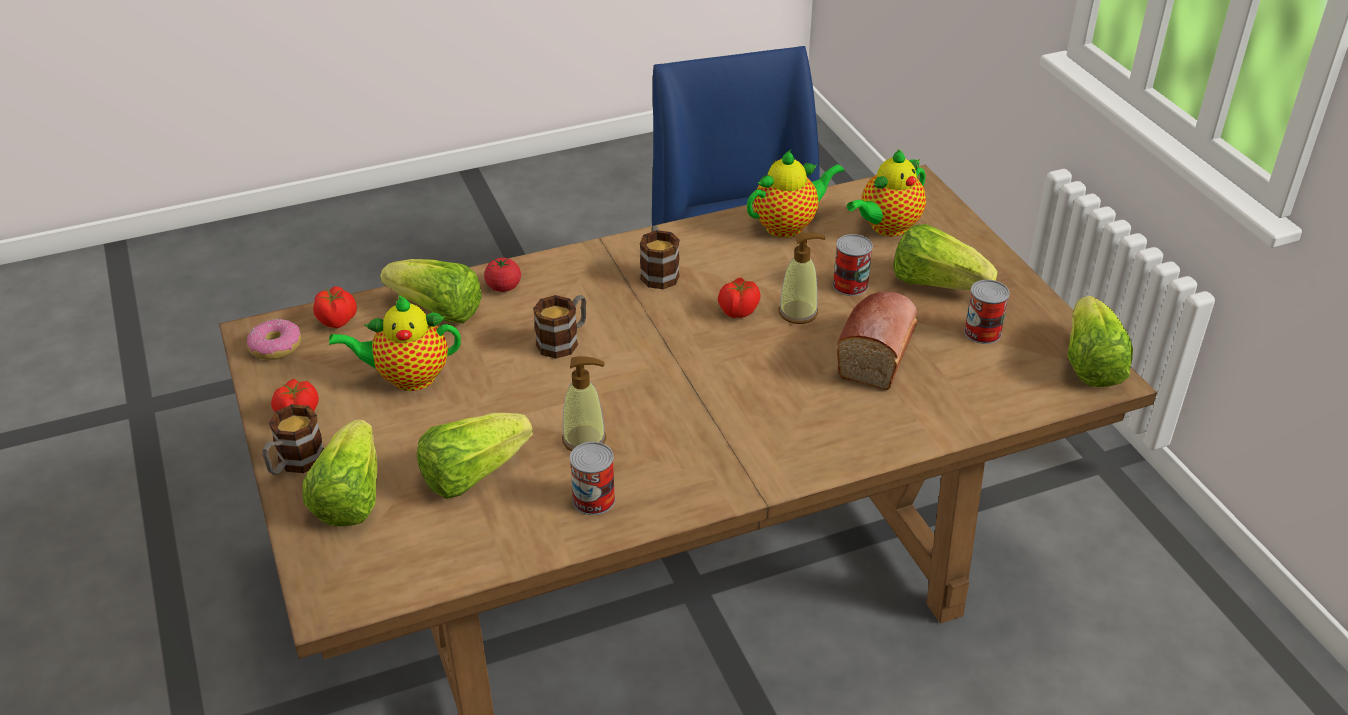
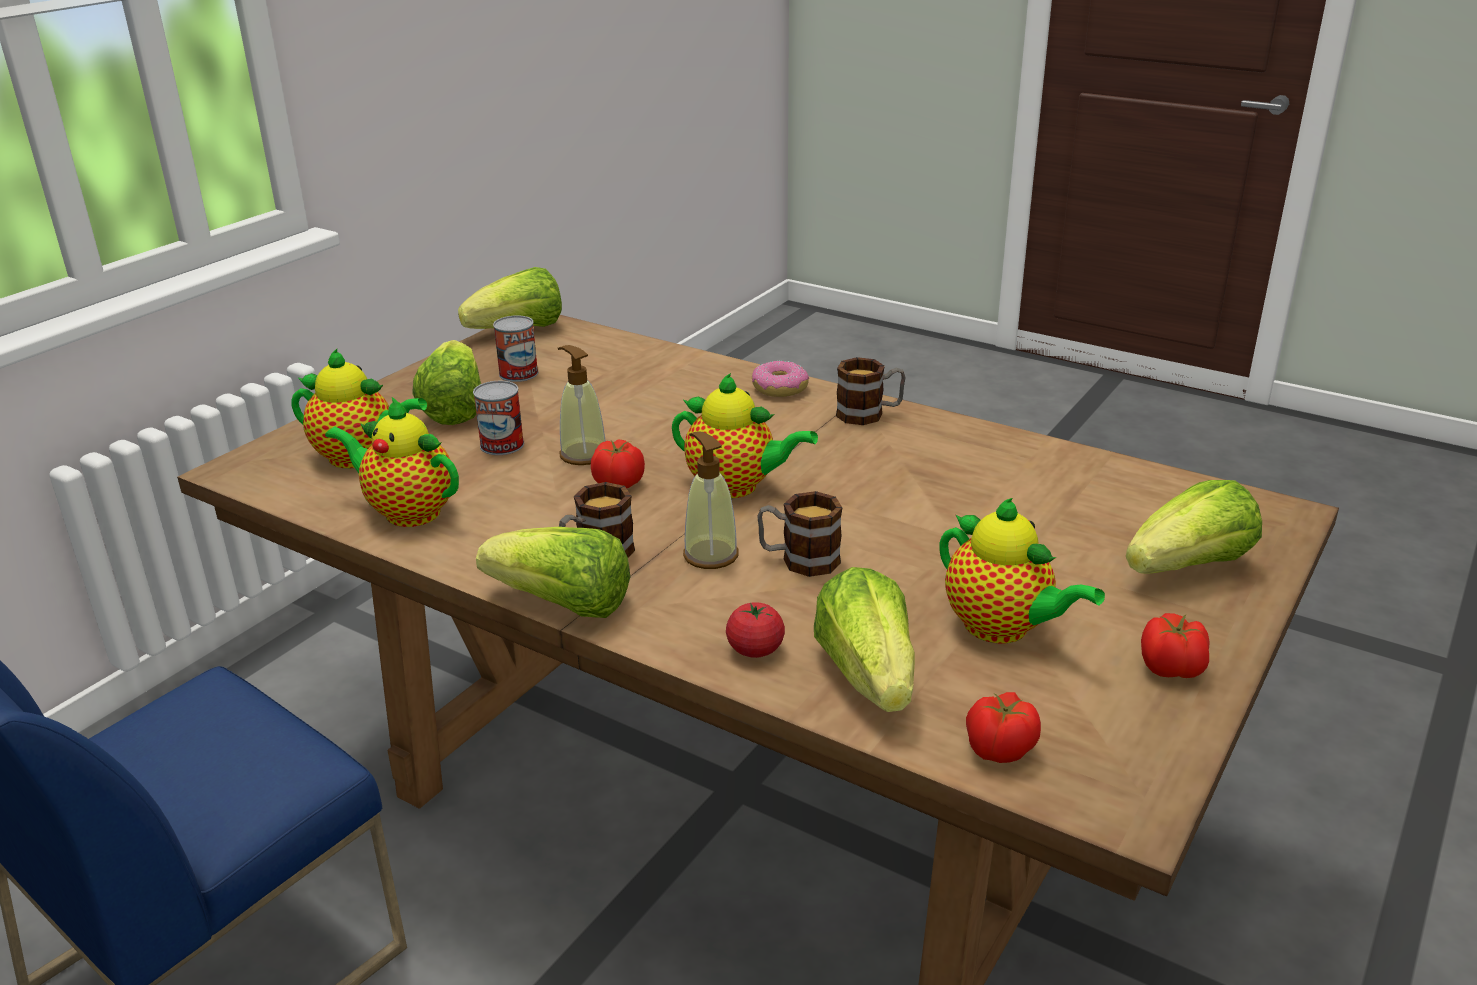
camera: 125 degrees left, 10 degrees down
donut [247,319,301,360] -> donut moved to [752,361,809,397]
mug [262,404,324,475] -> mug moved to [836,357,905,425]
lettuce [417,413,533,499] -> lettuce moved to [476,527,630,618]
soap dispenser [562,356,606,451] -> soap dispenser moved to [683,431,739,569]
can [570,442,615,515] -> none
bread [837,292,917,390] -> none
none -> teapot [672,373,818,498]

